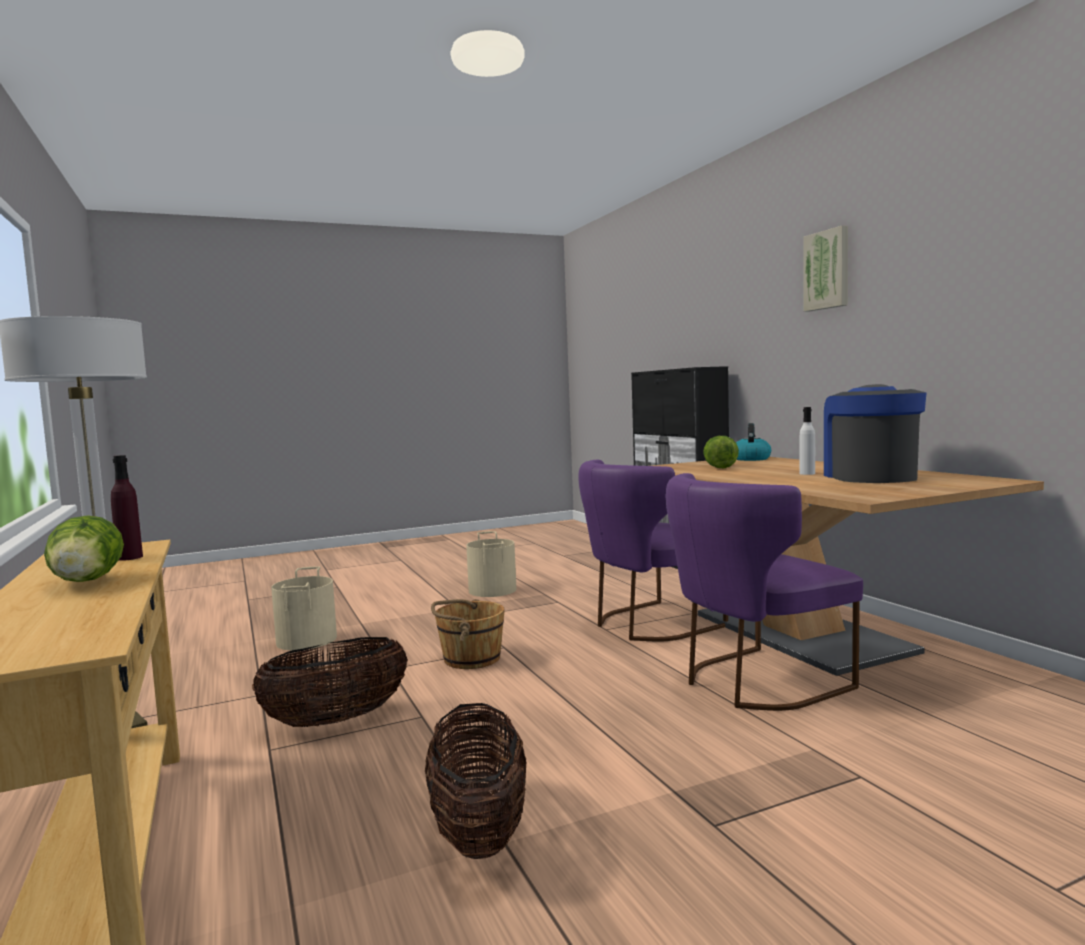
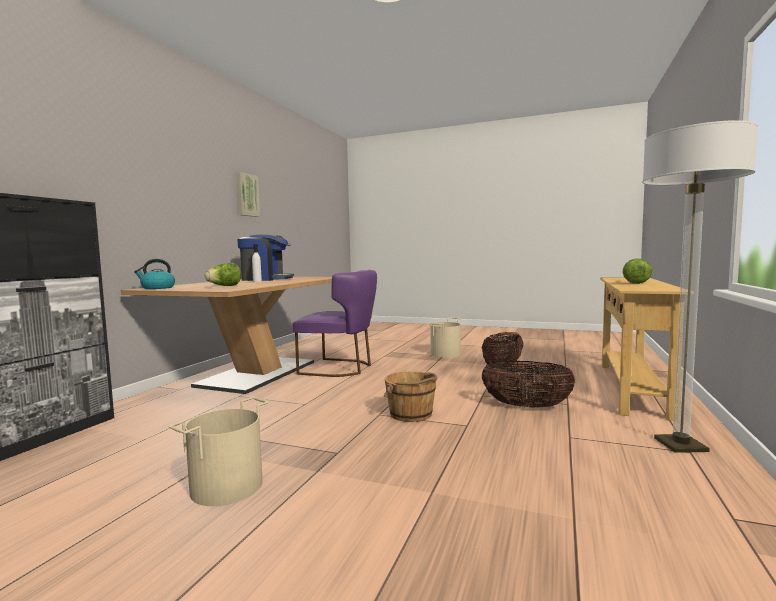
camera: 135 degrees left, 0 degrees up
purple bottle [111,455,143,561] -> none
beige bucket [271,567,337,650] -> beige bucket moved to [430,317,461,358]
purple chair [578,459,728,642] -> none
picture [803,225,848,312] -> picture moved to [237,172,260,217]
coffee machine [824,384,927,483] -> coffee machine turned 135 degrees counterclockwise [237,234,294,281]

